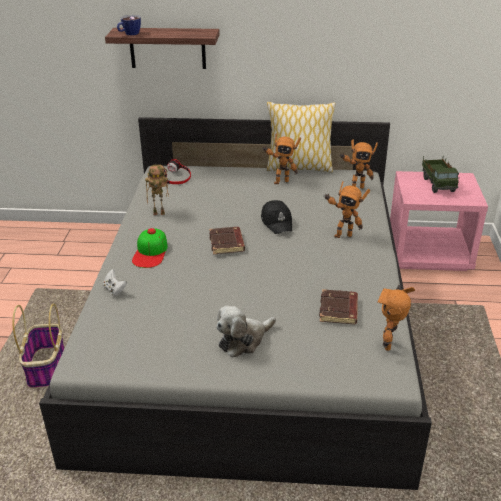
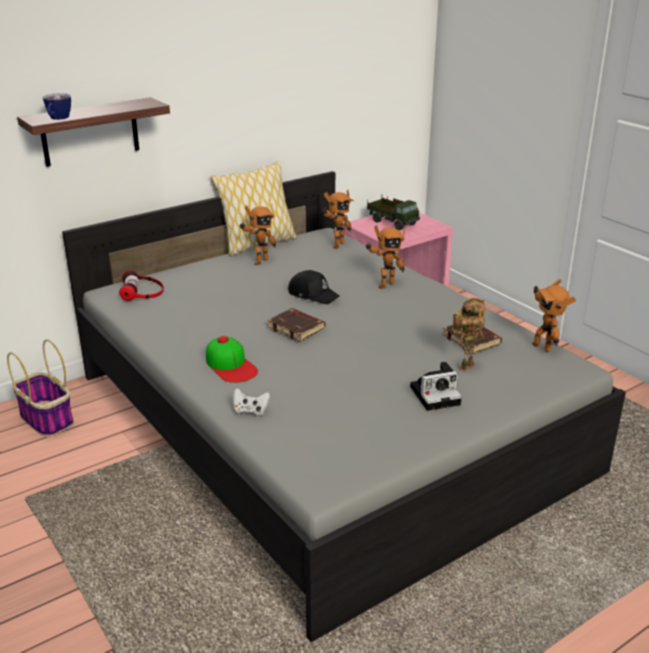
camera: 40 degrees left, 5 degrees down
basket [13,304,64,388] -> basket moved to [7,339,74,437]
toy robot [145,165,169,215] -> toy robot moved to [452,298,485,371]
plush toy [216,305,276,358] -> camera [410,362,462,411]

